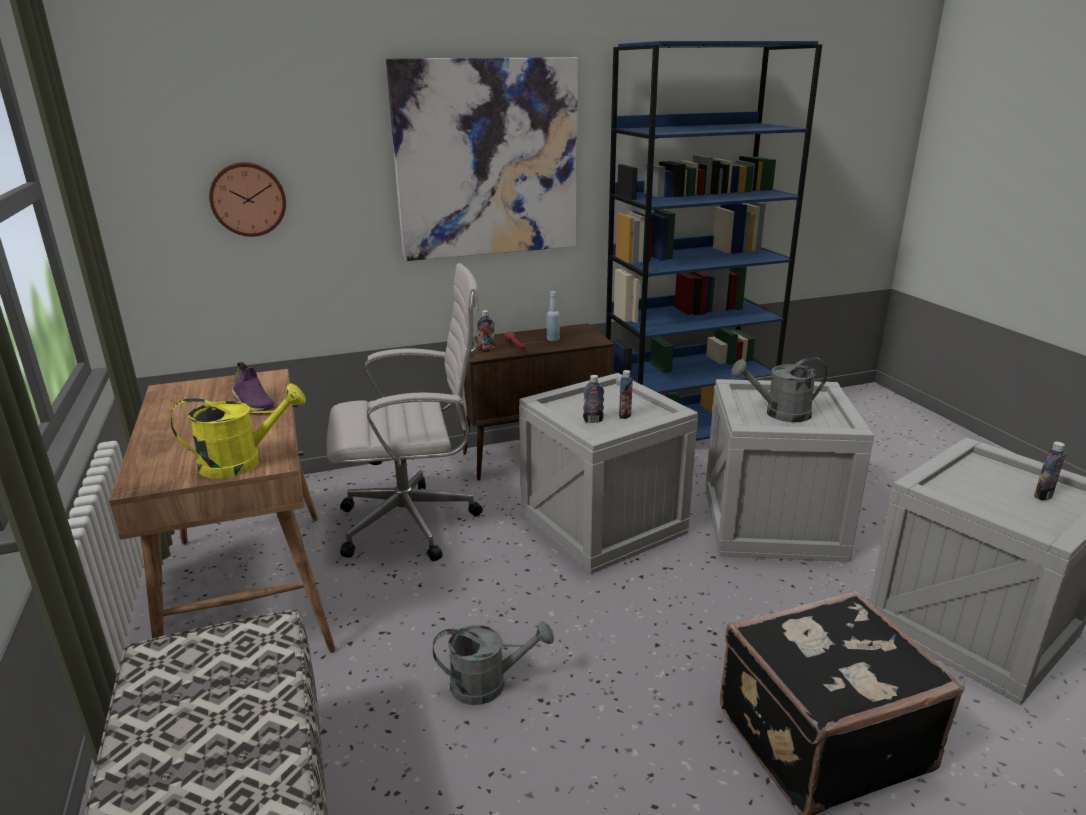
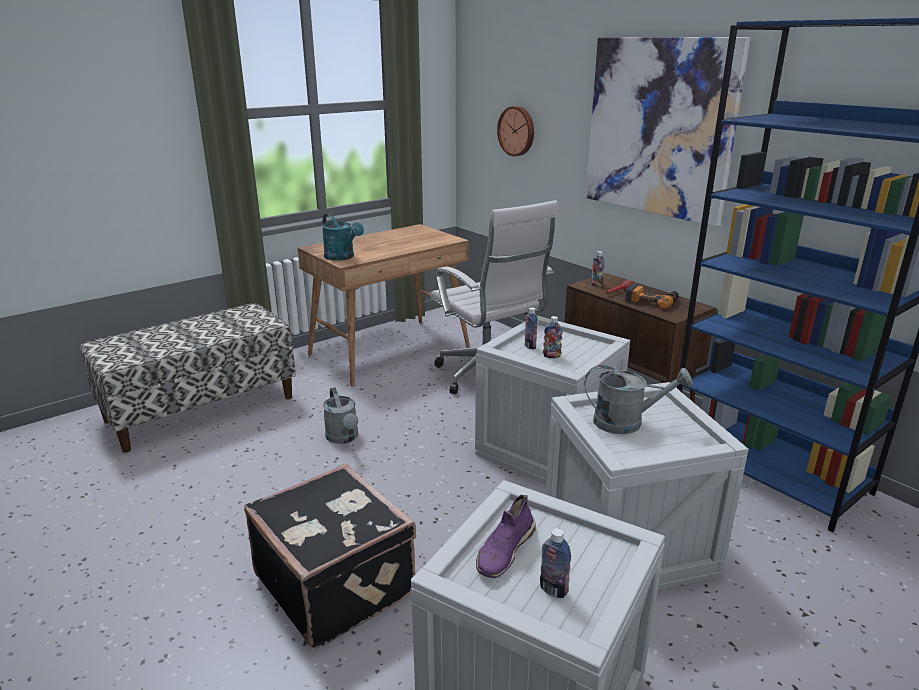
camera: 70 degrees right, 0 degrees up
yellow watering can [170,383,306,479] -> turquoise watering can [322,213,364,261]
purple shoe [232,361,275,412] -> purple shoe moved to [476,495,536,578]
blue bottle [547,291,560,341] -> power drill [625,283,679,310]
grey watering can [732,357,828,422] -> grey watering can turned 120 degrees clockwise [585,365,693,434]

